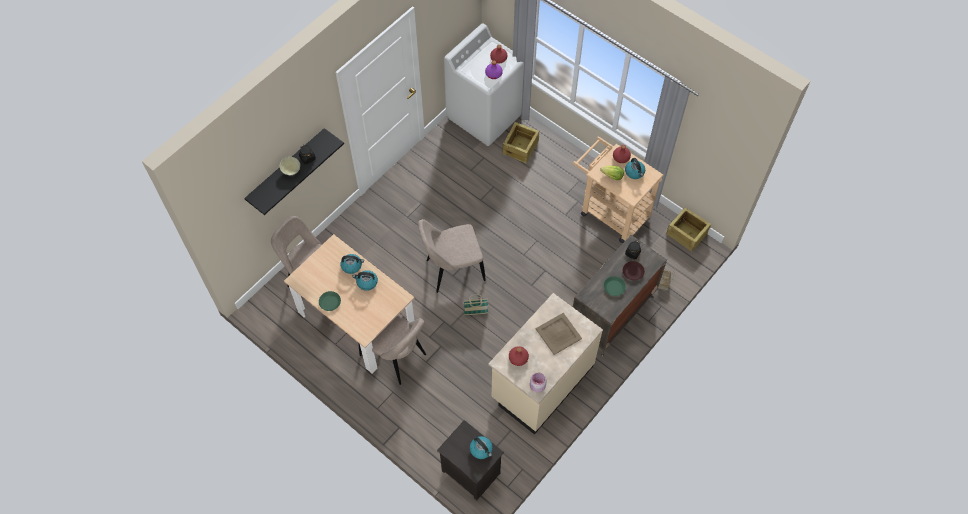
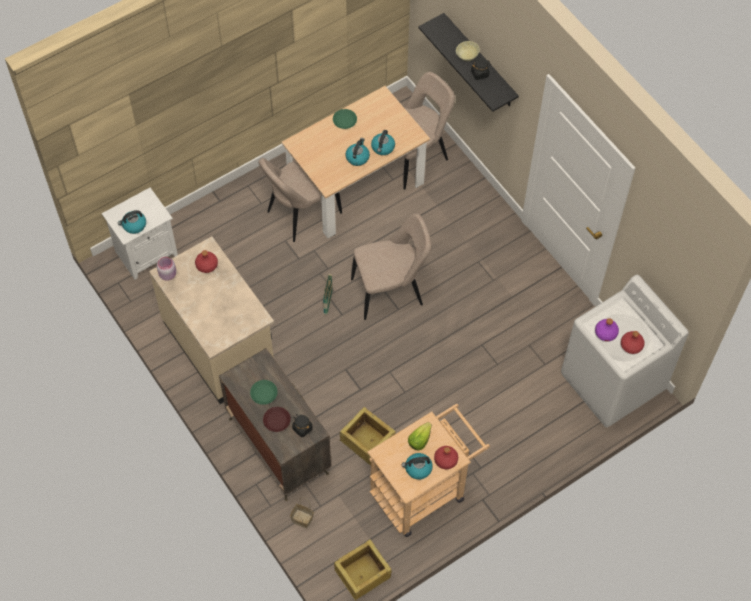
camera: 105 degrees right, 0 degrees up
beige chair [418,219,486,293] -> beige chair turned 75 degrees clockwise [351,214,431,320]
black nightstand [437,420,504,501] -> white nightstand [102,188,178,279]
crate [503,122,539,164] -> crate moved to [340,407,396,466]
beige tray [536,313,582,355] -> none

